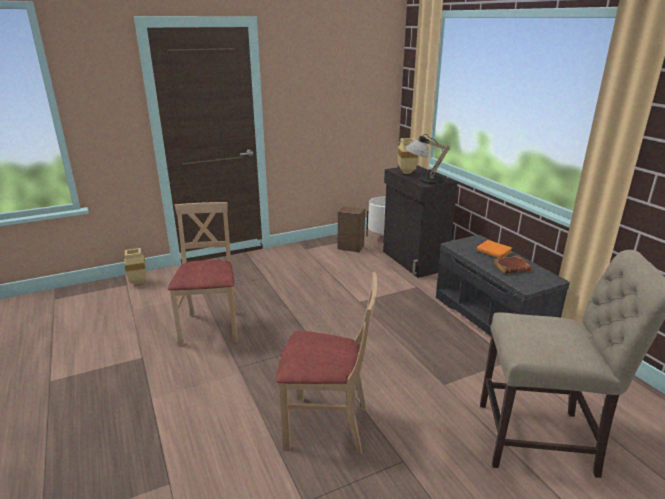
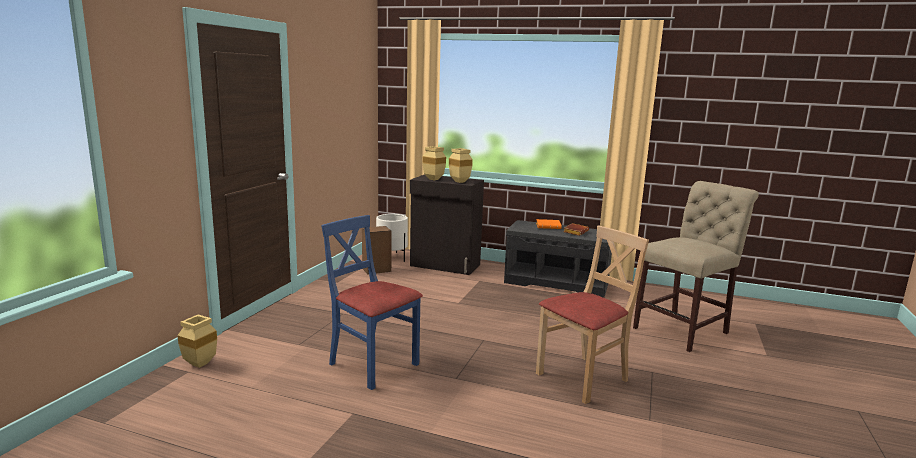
camera: 45 degrees left, 10 degrees down
beige chair [168,202,238,346] -> blue chair [321,215,423,390]
table lamp [405,134,452,184] -> beige vase [449,148,473,183]

